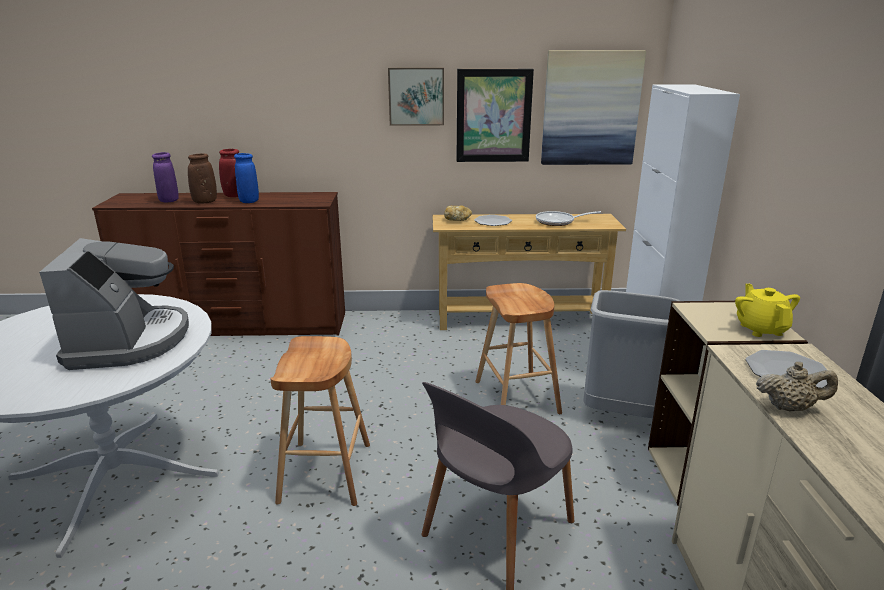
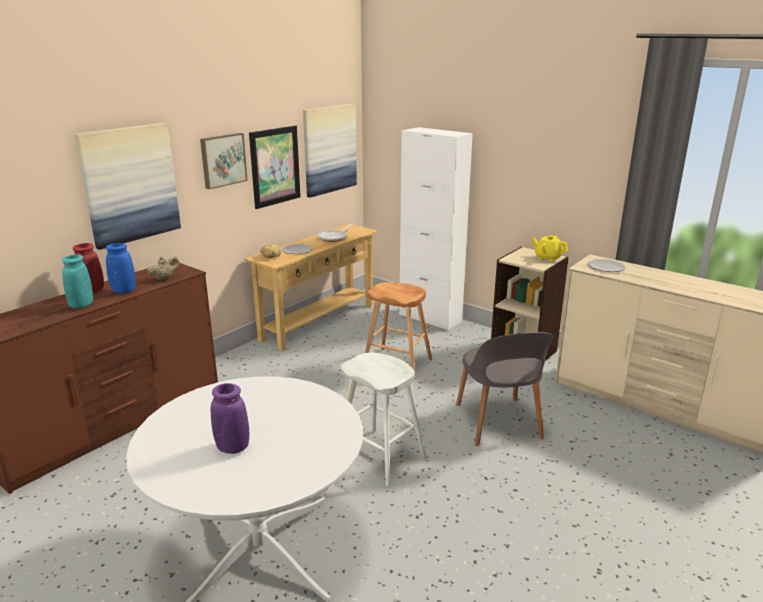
camera: 50 degrees left, 0 degrees up
coffee machine [39,238,189,370] -> none
purple vase [152,152,179,203] -> purple vase moved to [211,383,249,454]
brown vase [188,154,217,203] -> turquoise vase [62,254,93,308]
brown stool [270,336,370,506] -> white stool [341,353,427,486]
grey trash can [583,290,680,418] -> none
beige teapot [756,362,838,411] -> beige teapot moved to [147,256,180,280]
none -> picture [75,123,181,250]

